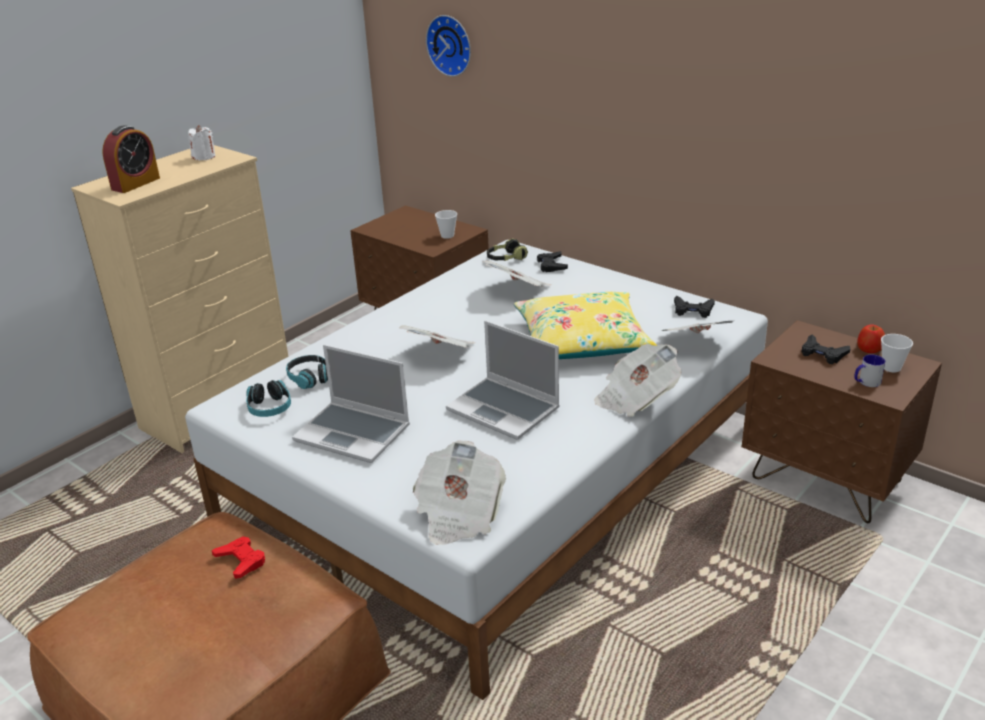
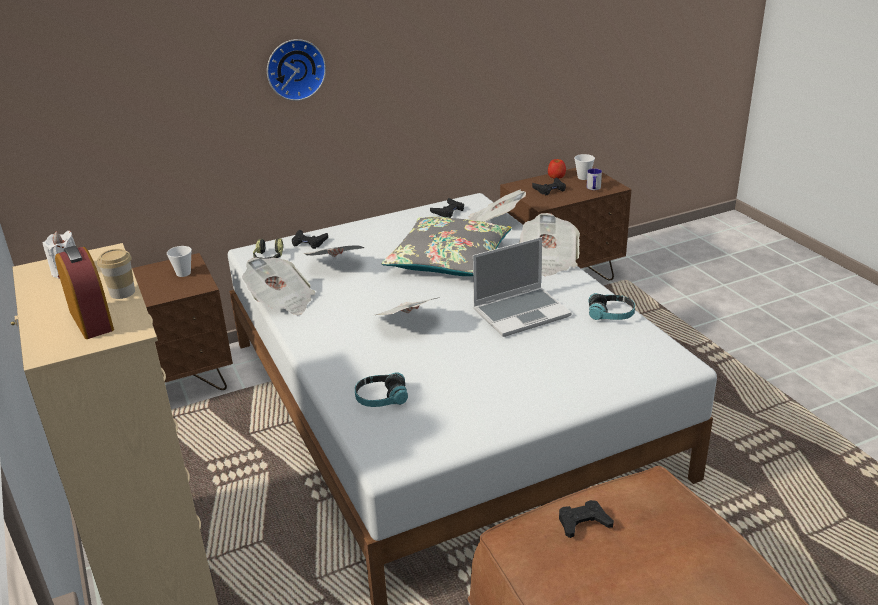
camera: 65 degrees left, 0 degrees up
red game controller [212,536,265,579] -> black game controller [559,500,614,538]
headphones [246,380,291,417] -> headphones moved to [588,293,635,320]
laptop [292,345,410,463] -> none
newspaper [413,441,506,545] -> newspaper moved to [242,257,315,315]
wall clock [426,15,471,77] -> wall clock moved to [267,39,326,101]
yellow pillow [514,292,657,359] -> grey pillow [381,217,511,276]
none -> cup [97,249,135,299]

